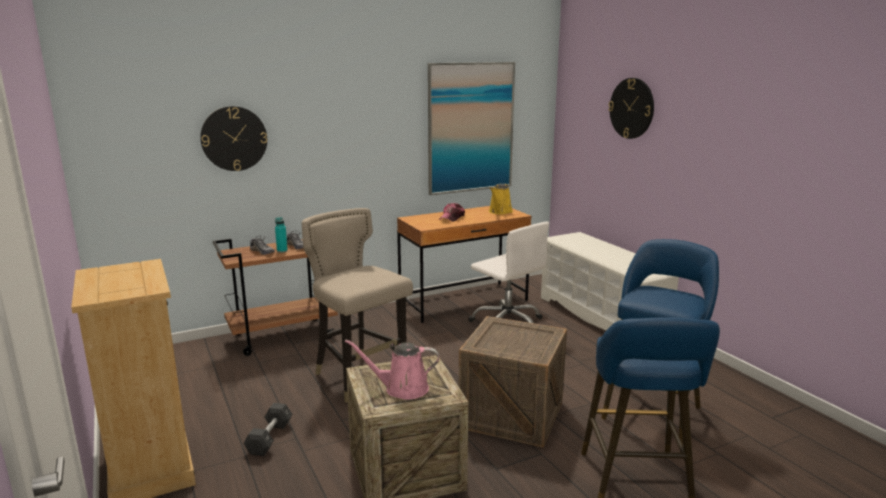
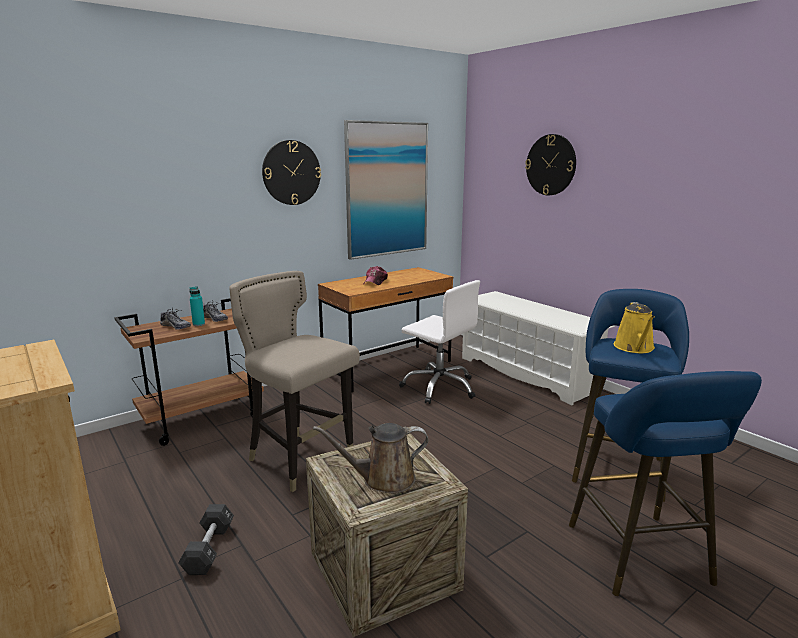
camera: 10 degrees left, 0 degrees up
wall clock [200,106,267,171] -> wall clock moved to [262,140,321,205]
pink watering can [345,339,439,400] -> brown watering can [313,423,428,494]
crate [459,316,567,448] -> none
yellow watering can [489,184,513,214] -> yellow watering can moved to [614,302,655,353]

